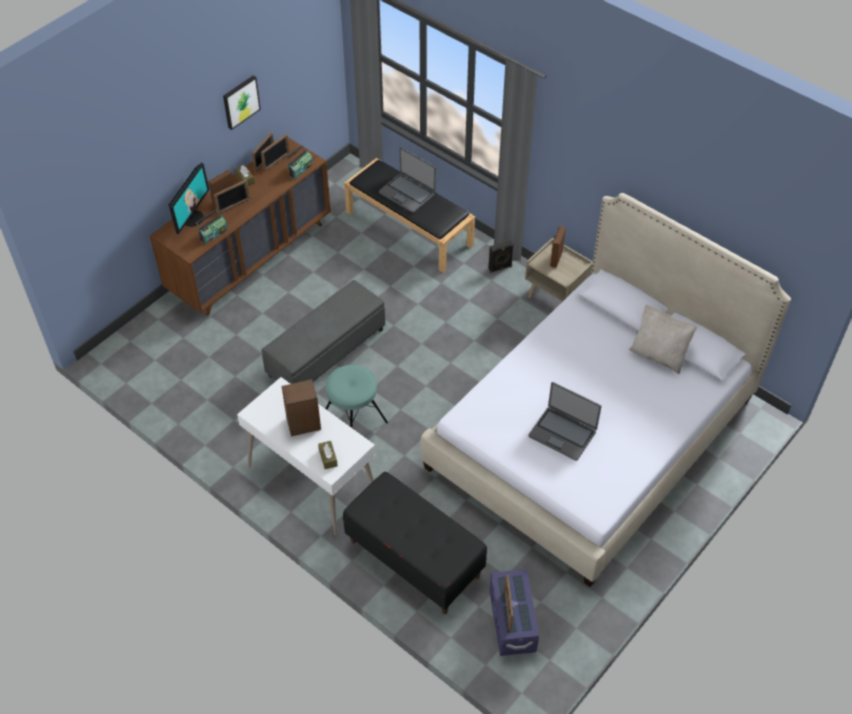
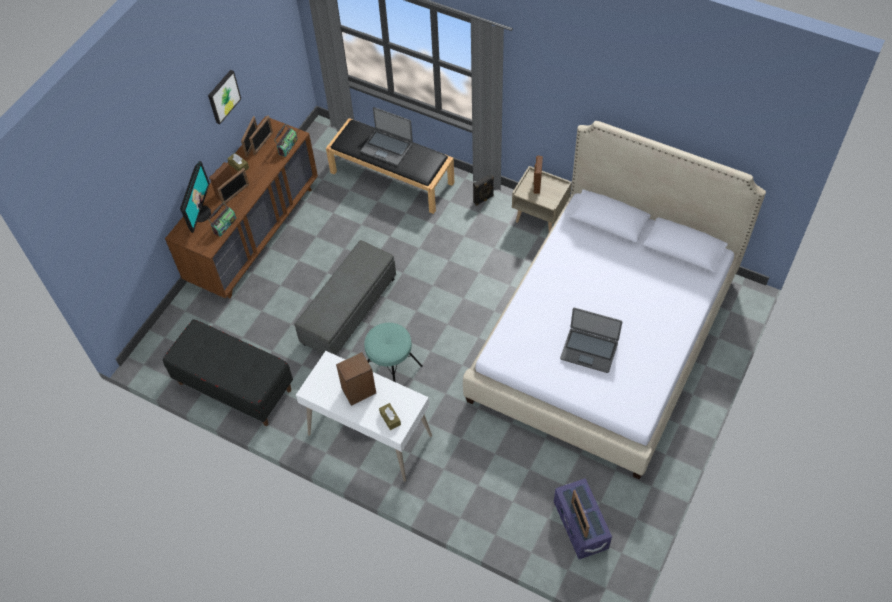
camera: 10 degrees left, 5 degrees up
black bench [343,472,487,614] -> black bench moved to [163,319,293,426]
beige pillow [629,304,697,374] -> none

